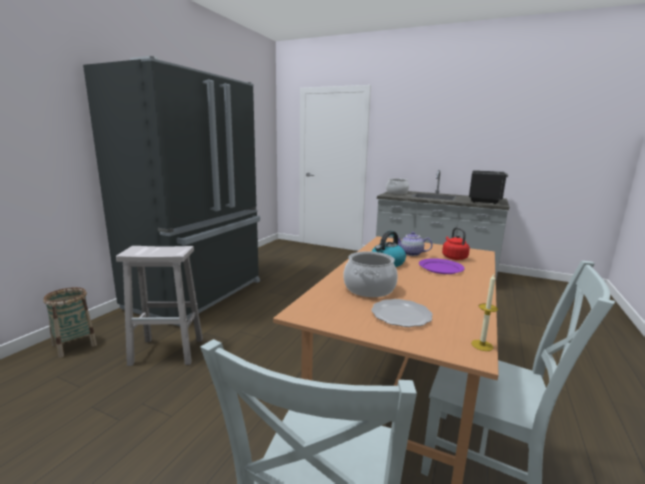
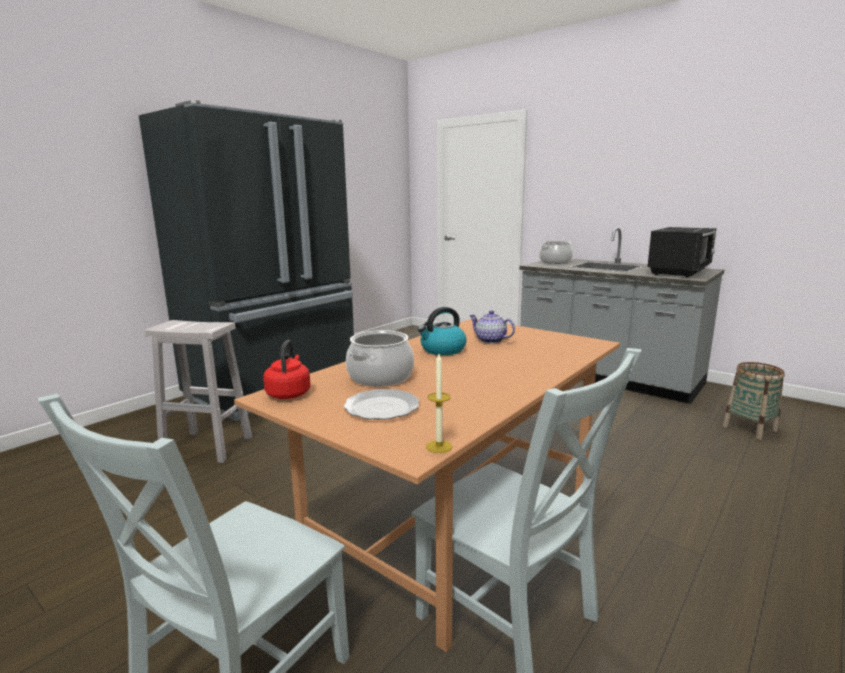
camera: 15 degrees right, 0 degrees up
basket [43,287,97,358] -> basket moved to [723,362,785,440]
purple plate [419,258,465,274] -> none
red kettle [442,227,470,260] -> red kettle moved to [263,340,310,399]

